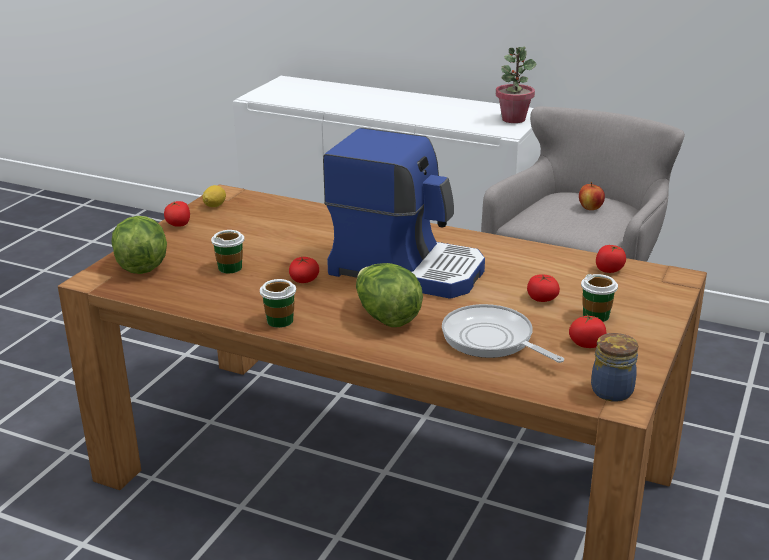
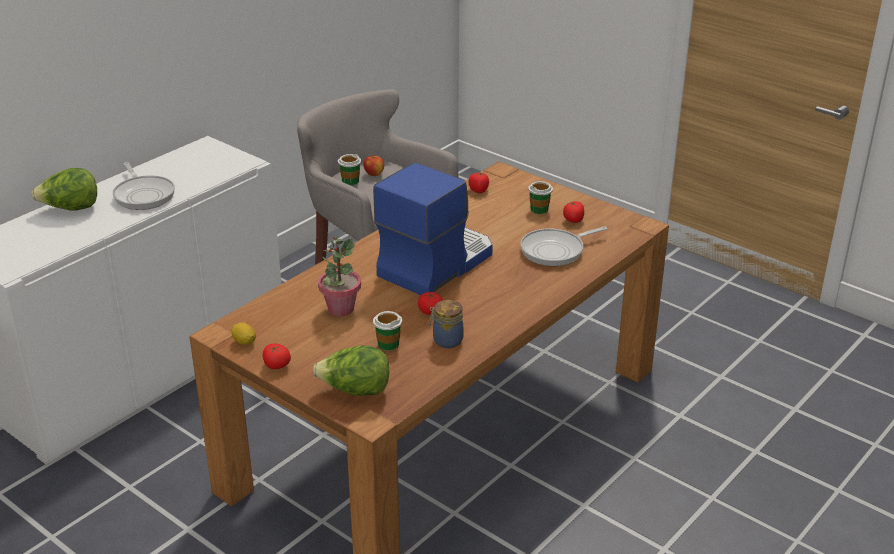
camera: 75 degrees left, 5 degrees up
cup [260,279,296,328] -> cup moved to [338,154,361,185]
lettuce [356,263,423,327] -> lettuce moved to [31,168,97,210]
potted plant [496,46,537,123] -> potted plant moved to [318,236,361,316]
tomato [527,274,560,302] -> none
jar [591,333,638,402] -> jar moved to [429,300,463,348]
none -> frying pan [113,162,175,210]

